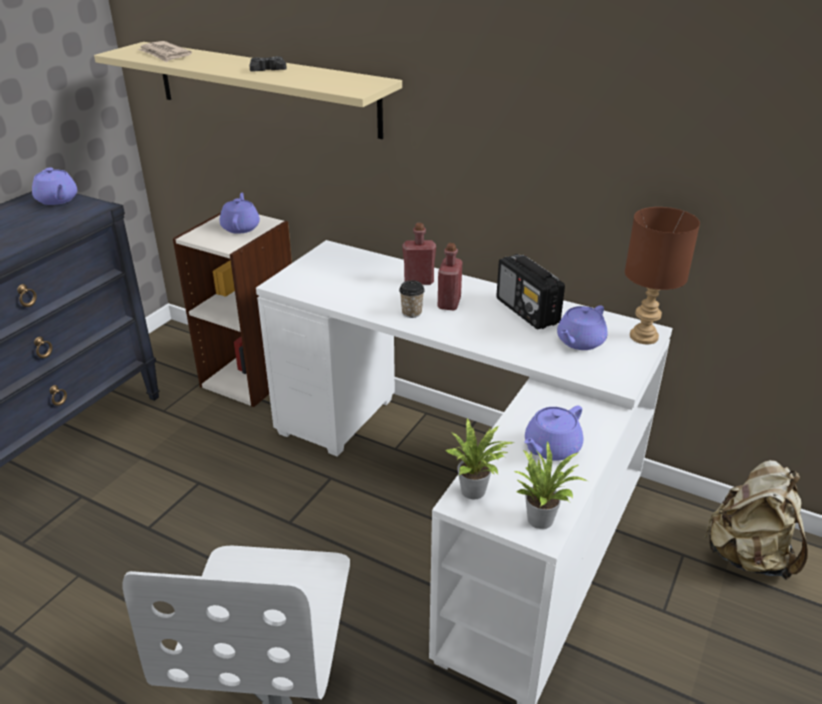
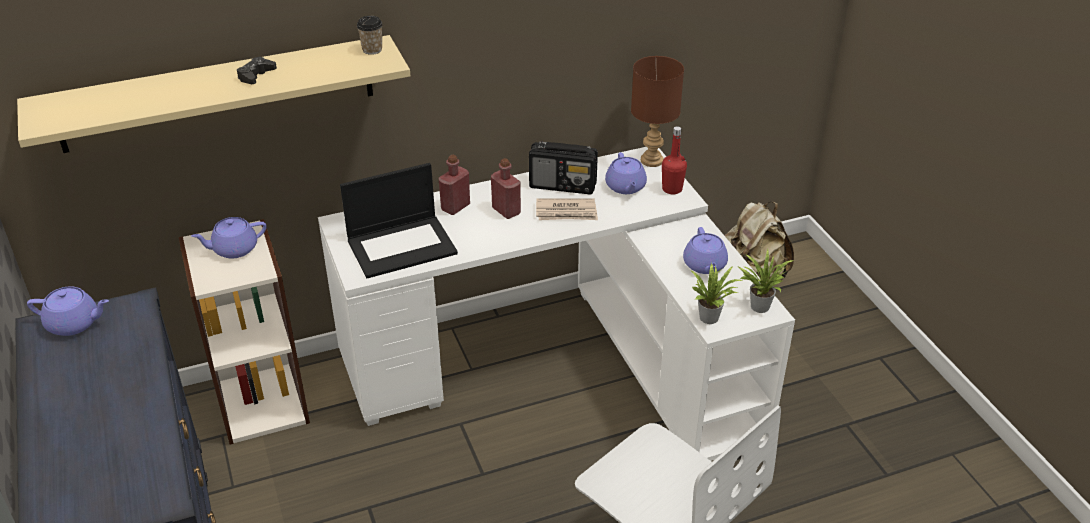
camera: 50 degrees left, 5 degrees up
newspaper [138,41,192,62] -> newspaper moved to [536,199,598,220]
purple teapot [220,192,260,234] -> purple teapot turned 60 degrees counterclockwise [191,217,267,258]
cup [399,280,425,318] -> cup moved to [357,16,383,55]
none -> laptop [340,163,458,278]
none -> red bottle [662,126,687,194]

